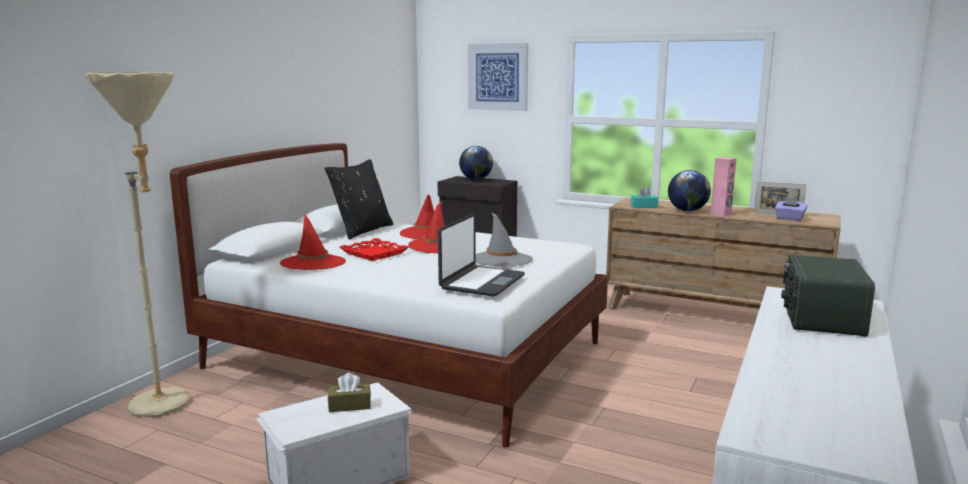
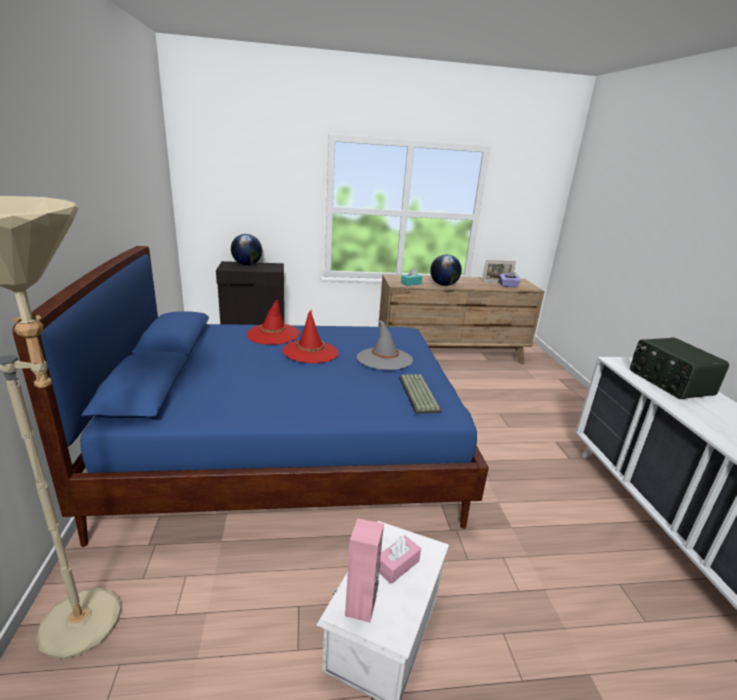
camera: 35 degrees left, 10 degrees up
white bed [170,143,608,448] -> blue bed [13,246,489,547]
red hat [280,215,346,270] -> none
black pillow [325,159,393,240] -> none
brown tissue box [328,373,371,412] -> pink tissue box [379,536,421,584]
red tray [340,238,409,261] -> none
laptop [438,213,525,297] -> keyboard [399,374,442,414]
picture [468,43,528,111] -> none
pink speaker [711,157,737,217] -> pink speaker moved to [345,518,384,623]

